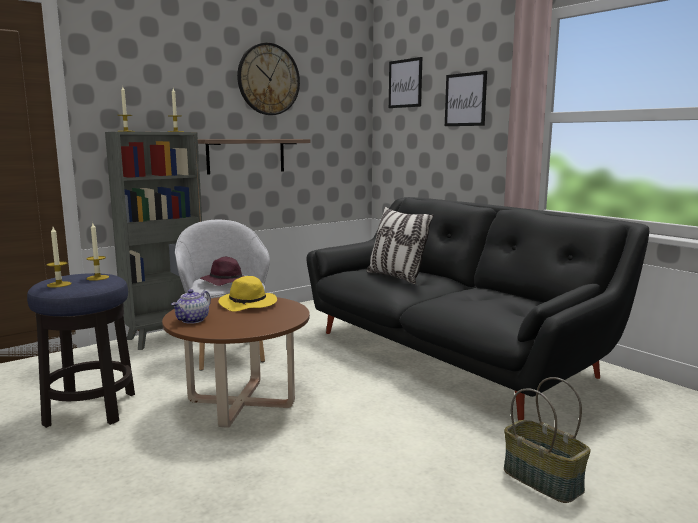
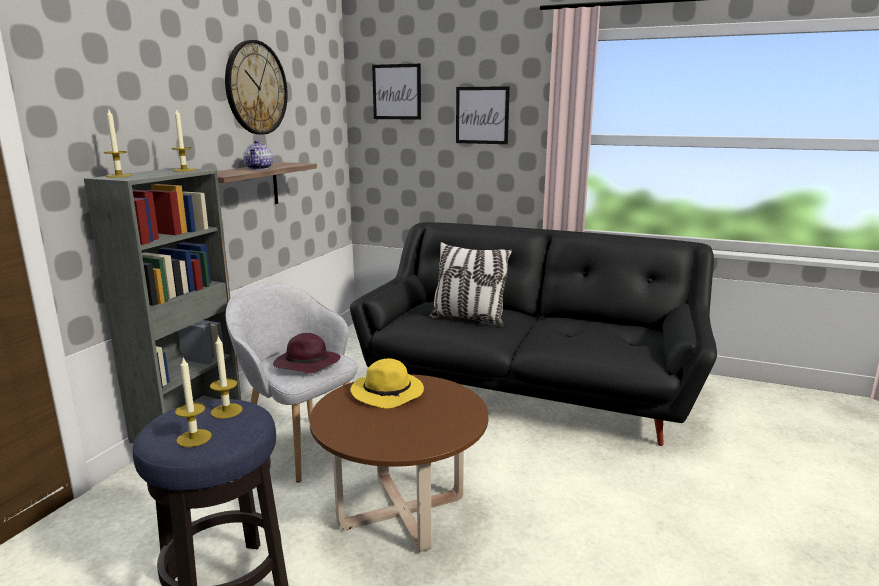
camera: 30 degrees left, 5 degrees up
teapot [171,289,211,324] -> teapot moved to [243,140,273,170]
basket [504,377,590,503] -> none

